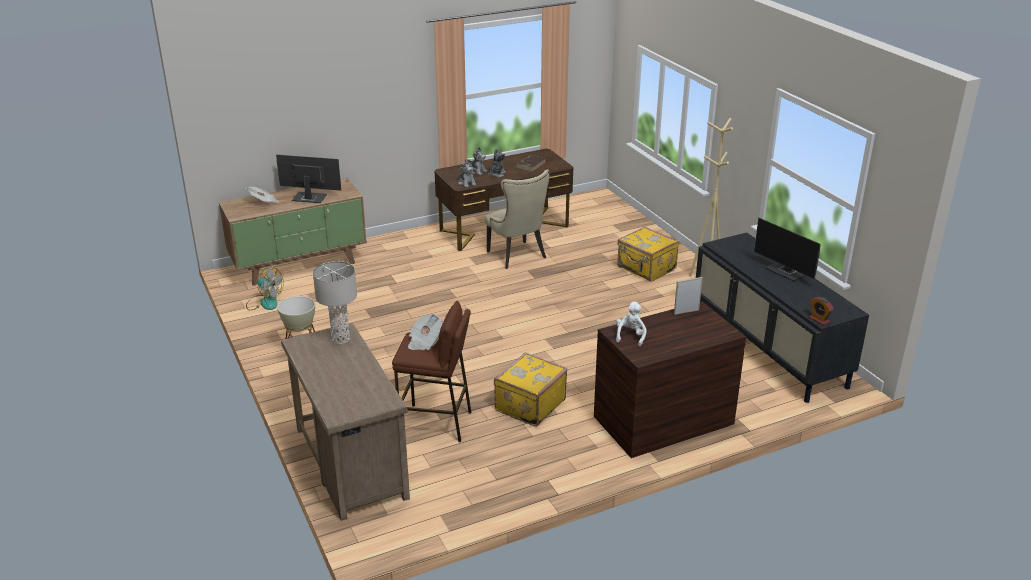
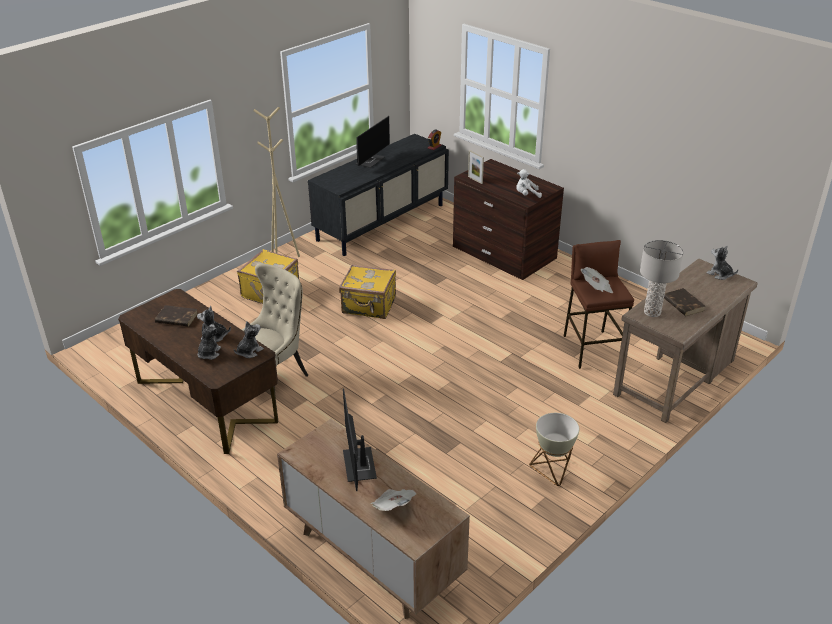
camera: 110 degrees left, 5 degrees up
fan [246,267,284,310] -> none
yellow suitcase [494,352,568,426] -> yellow suitcase moved to [339,264,396,319]
none -> brown book [664,288,705,316]
none -> plush toy [707,246,738,280]

